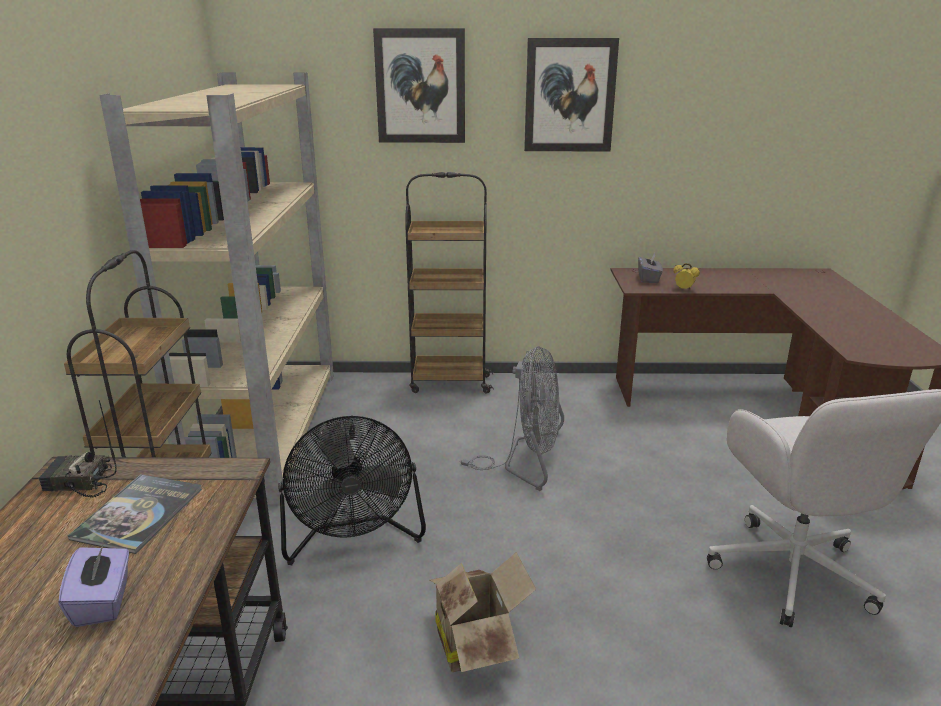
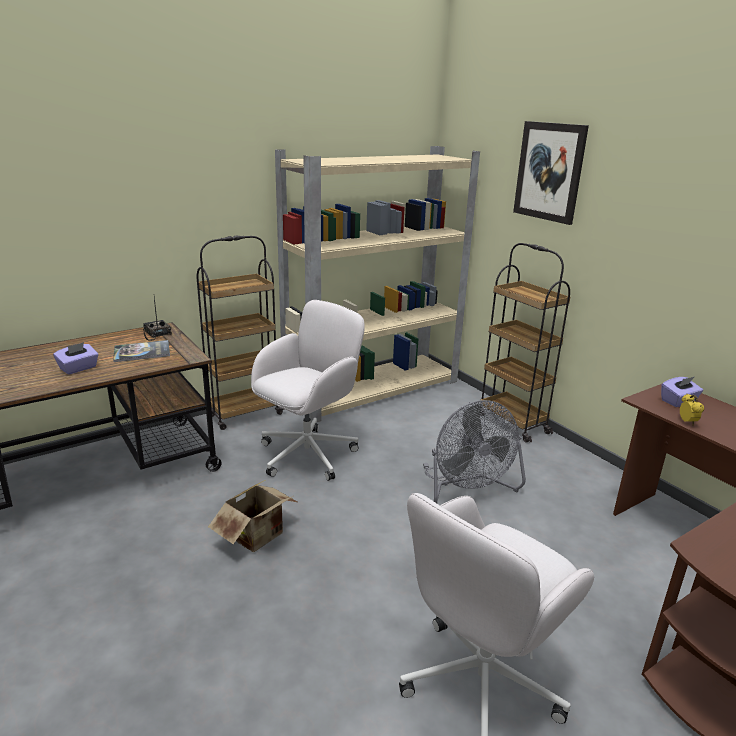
camera: 55 degrees right, 0 degrees up
black fan [278,416,426,565] -> white office chair [251,300,365,481]
picture [524,38,619,151] -> none
grey tissue box [638,253,663,283] -> purple tissue box [661,377,703,407]

